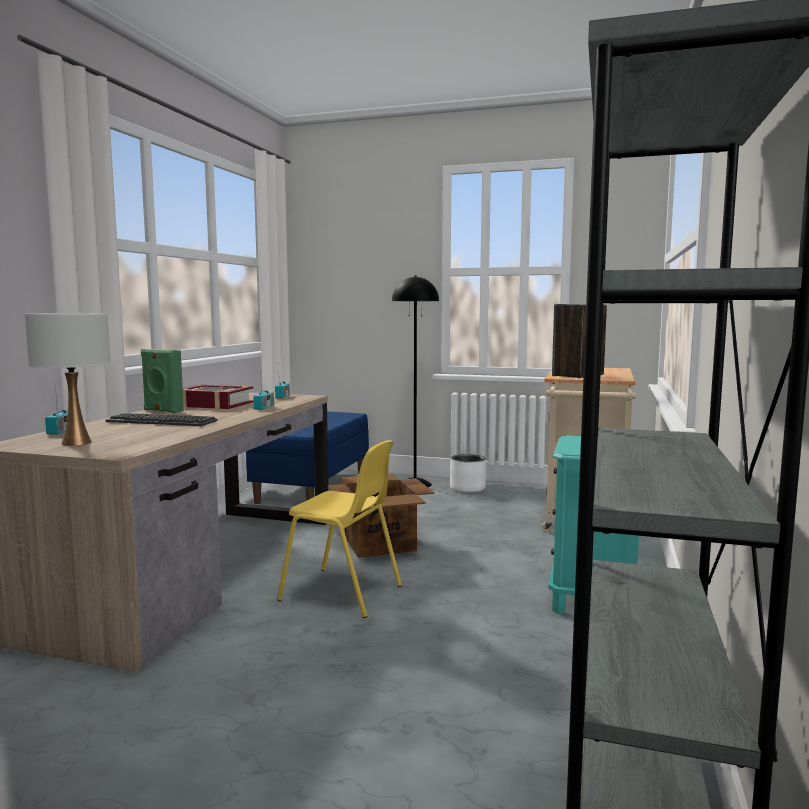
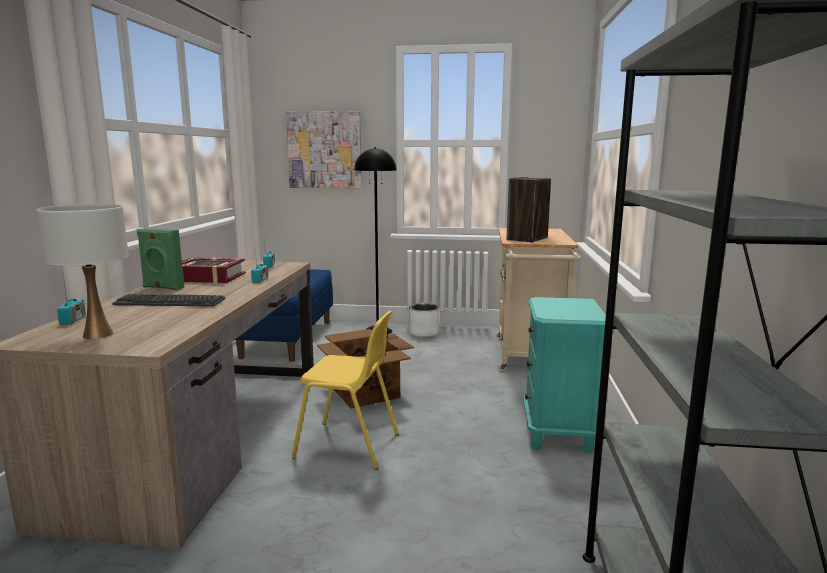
camera: 10 degrees left, 5 degrees up
none -> picture [286,111,362,188]

